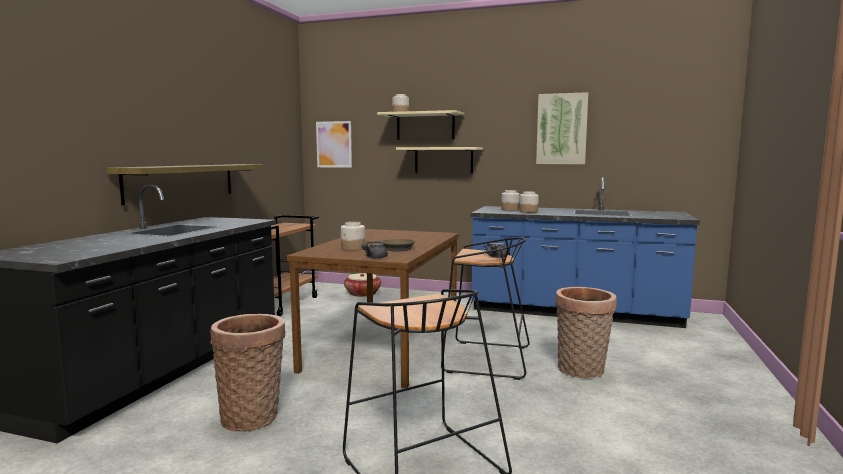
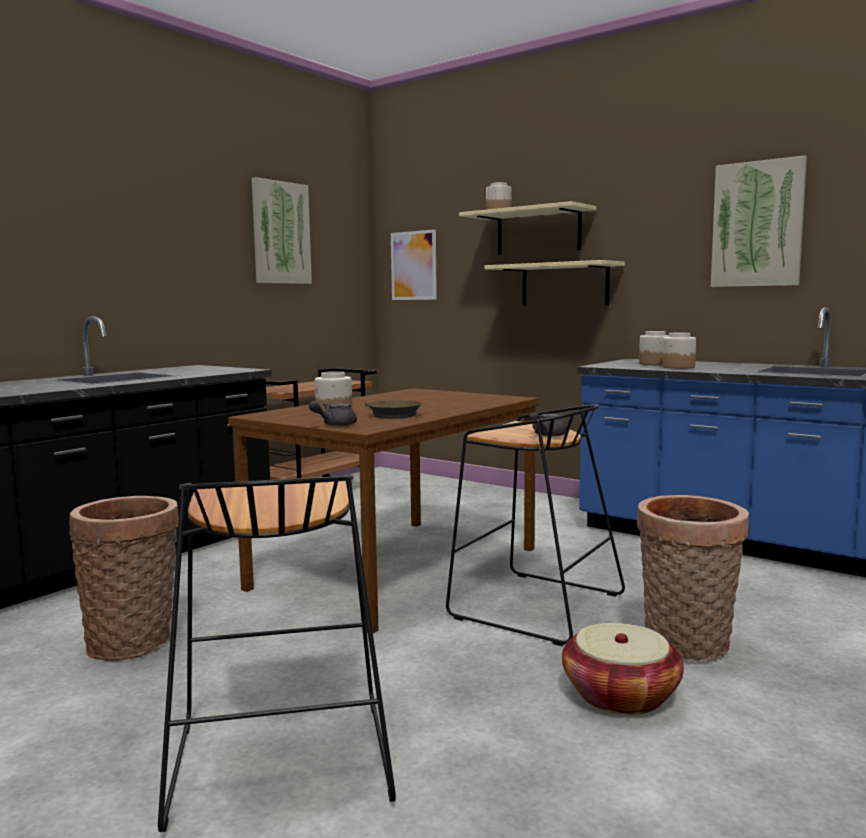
camera: 20 degrees right, 0 degrees up
shelf [106,164,263,206] -> none
basket [344,273,381,297] -> basket moved to [562,623,684,715]
none -> picture [251,177,312,284]

